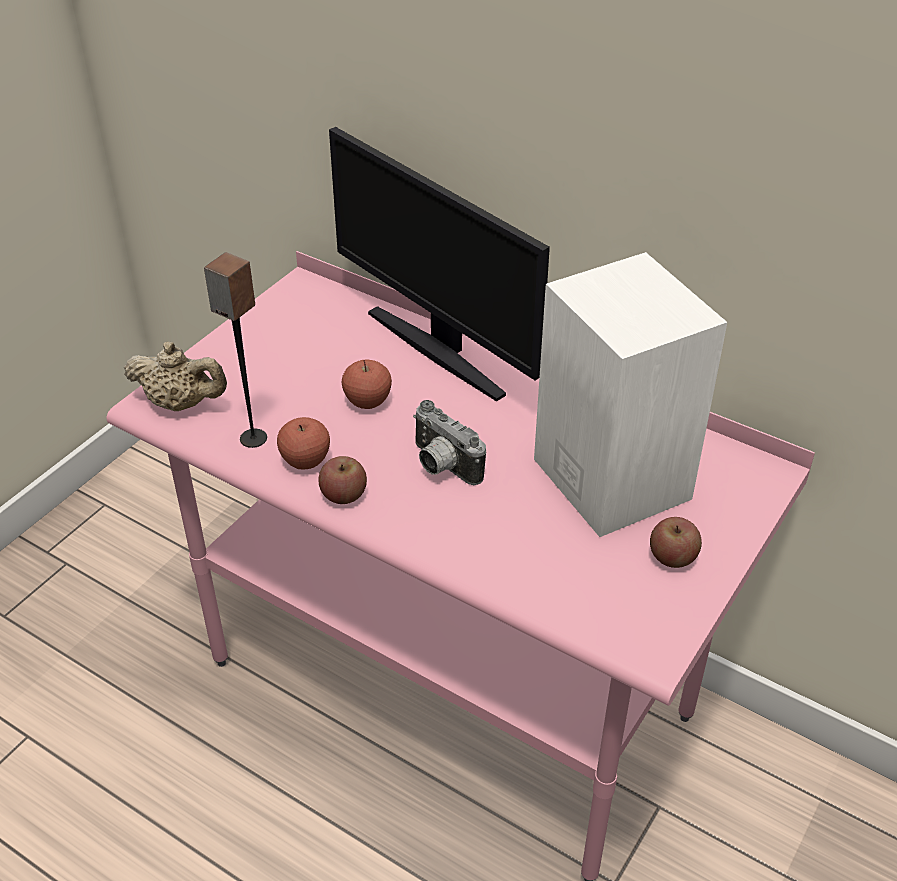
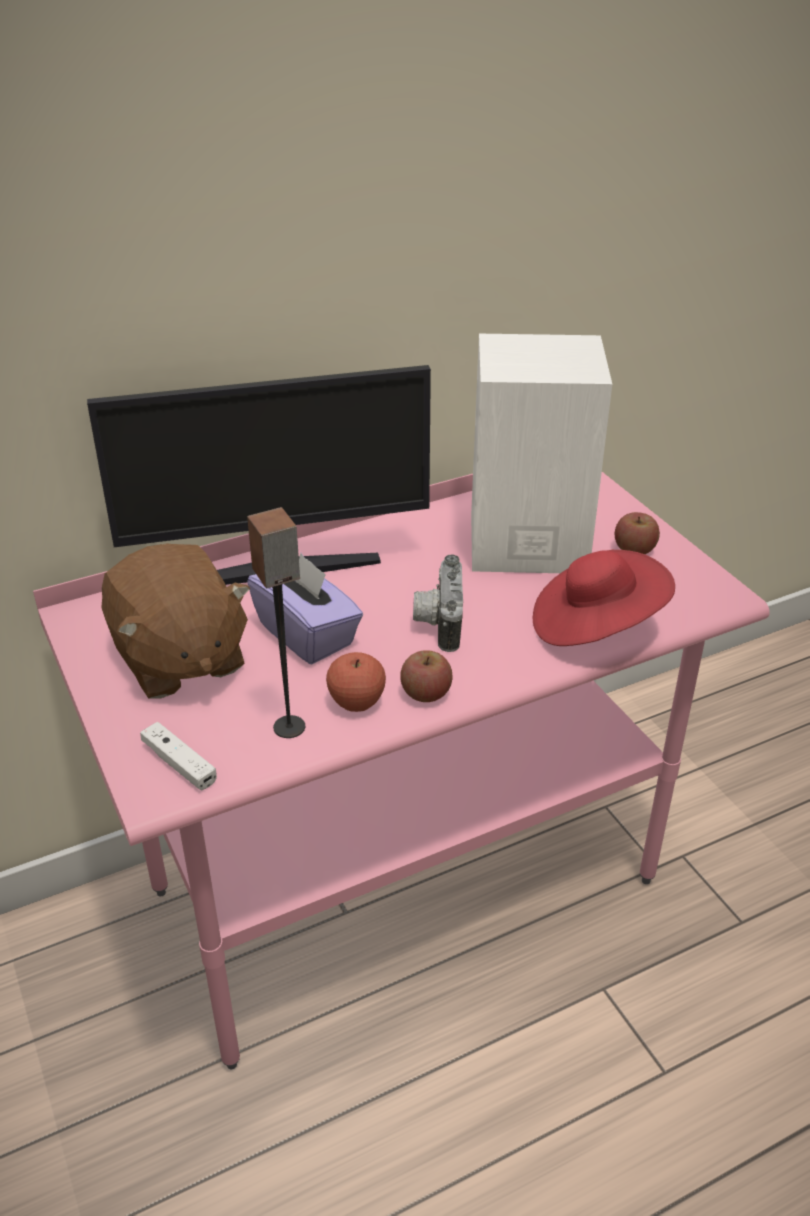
camera: 60 degrees left, 5 degrees down
beige teapot [124,342,227,411] -> white game controller [140,722,217,790]
apple [342,360,392,409] -> purple tissue box [247,553,363,664]
camera [413,400,486,485] -> camera turned 105 degrees clockwise [413,554,463,652]
none -> brown plush toy [101,543,250,699]
none -> red hat [533,550,675,646]

